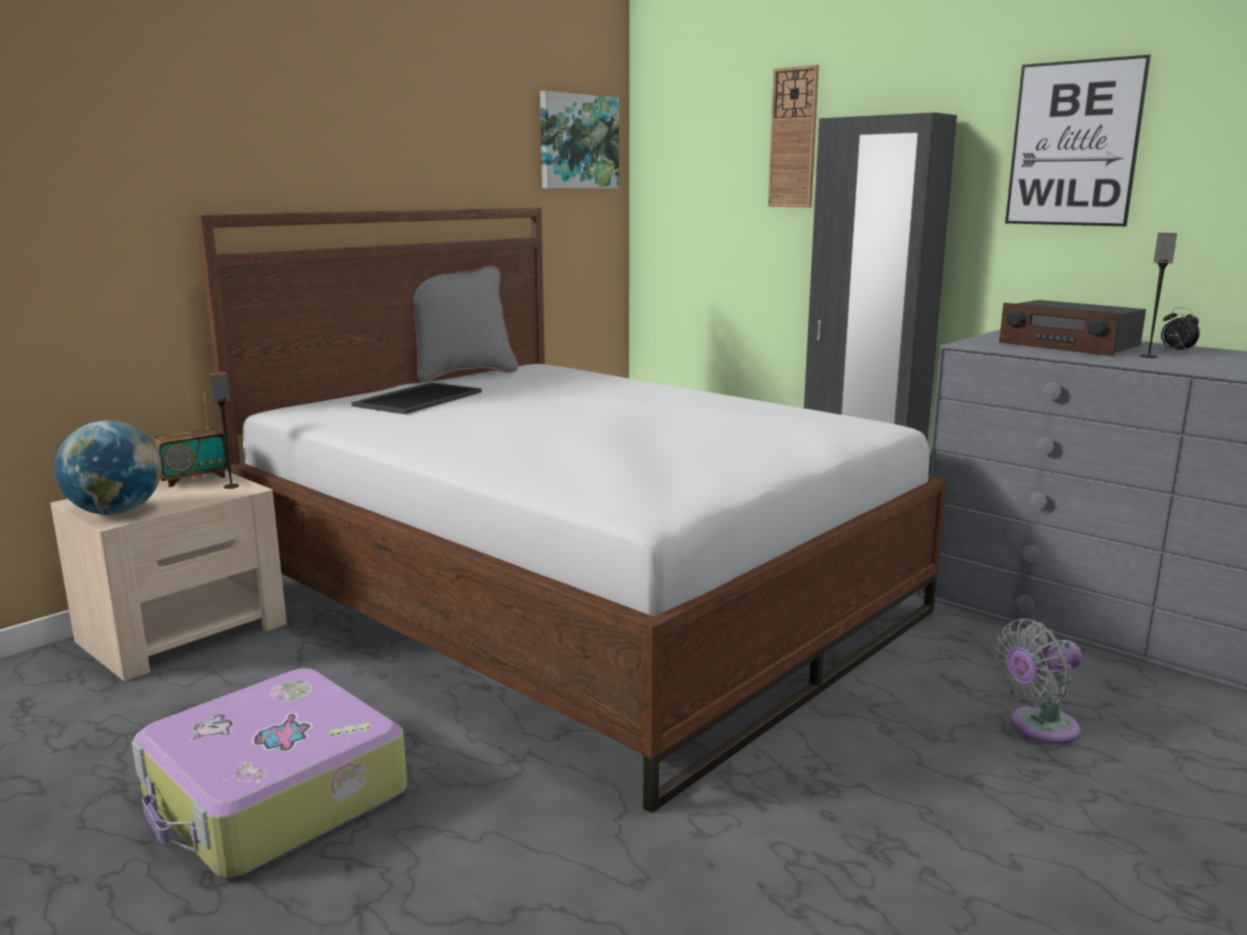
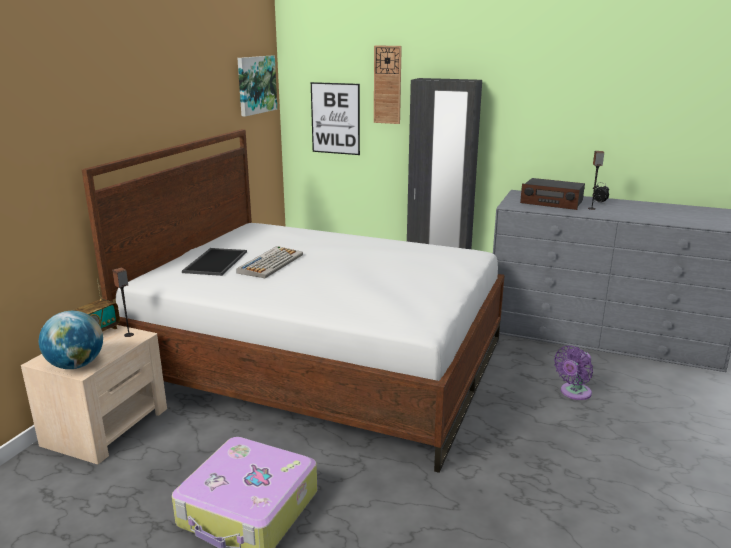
camera: 20 degrees left, 5 degrees up
grey pillow [413,265,518,382] -> none
grey fan [995,618,1082,744] -> purple fan [554,346,593,400]
picture [1005,55,1151,226] -> picture moved to [311,82,360,155]
none -> keyboard [237,246,303,278]

